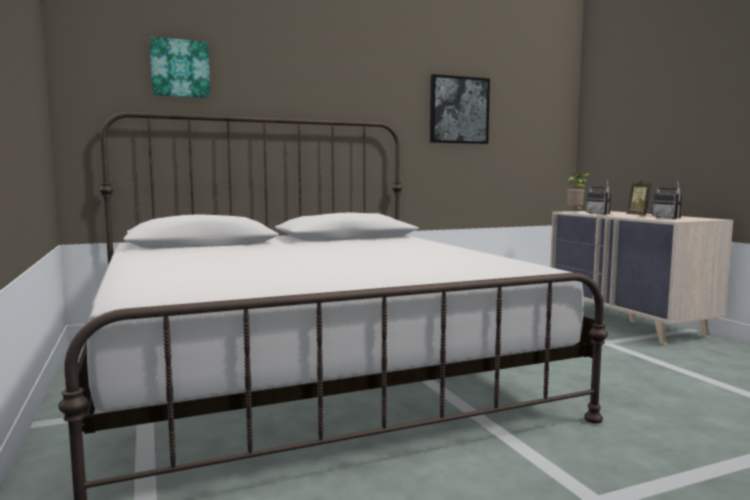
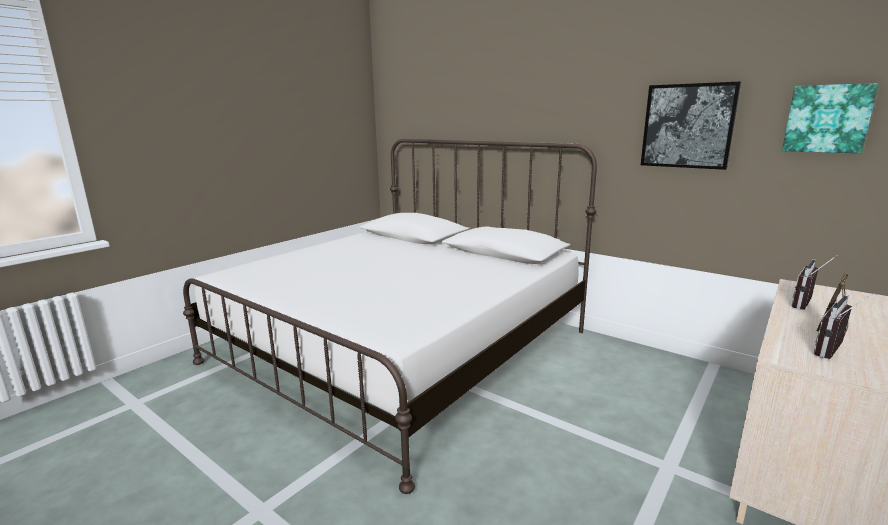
camera: 60 degrees right, 10 degrees up
picture [150,37,210,98] -> picture moved to [782,83,879,153]
potted plant [567,173,589,210] -> none

